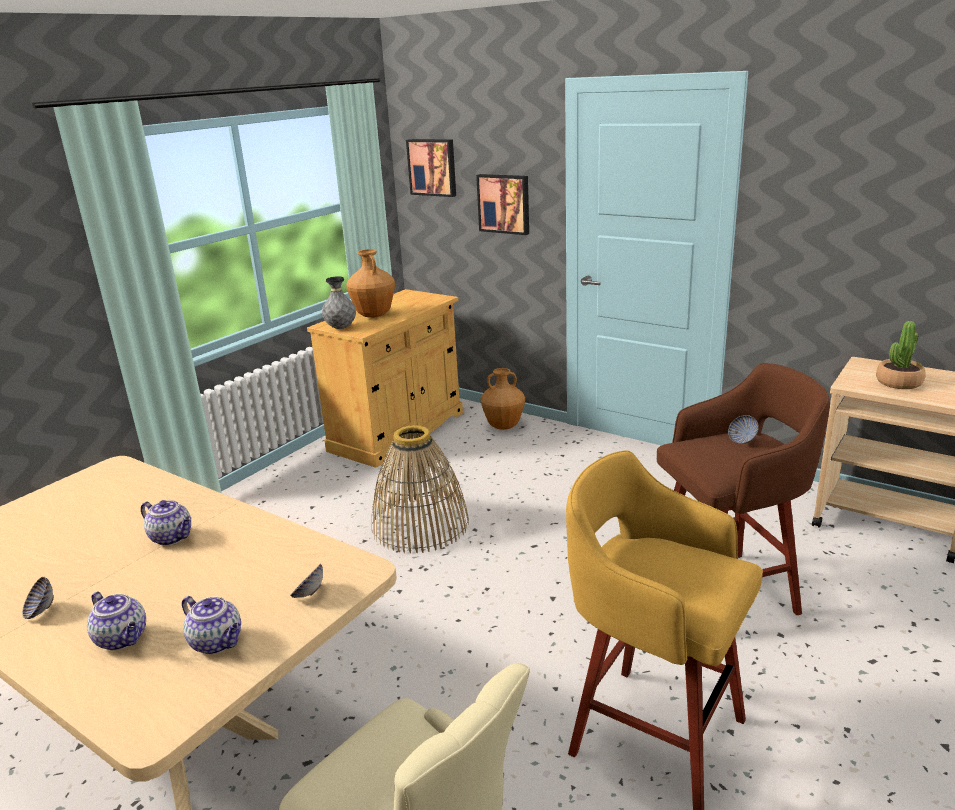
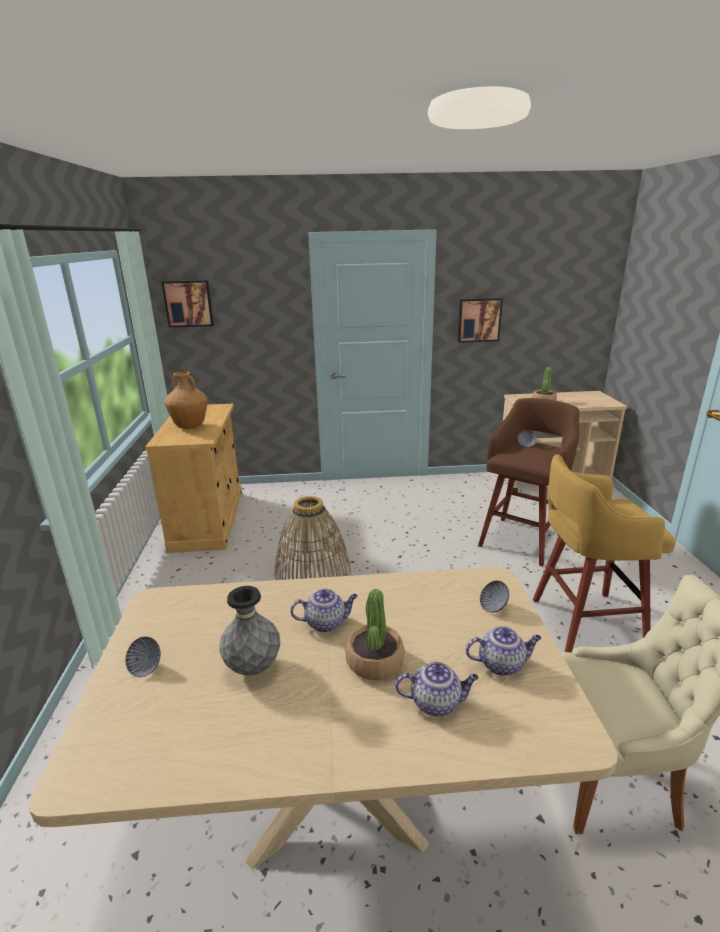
camera: 40 degrees left, 0 degrees up
bowl [22,577,54,619] -> bowl moved to [125,636,161,677]
grey vase [322,276,356,329] -> grey vase moved to [219,586,280,676]
picture [476,174,529,235] -> picture moved to [457,298,503,343]
brown vase [480,368,525,430] -> none
none -> potted plant [345,589,405,680]

